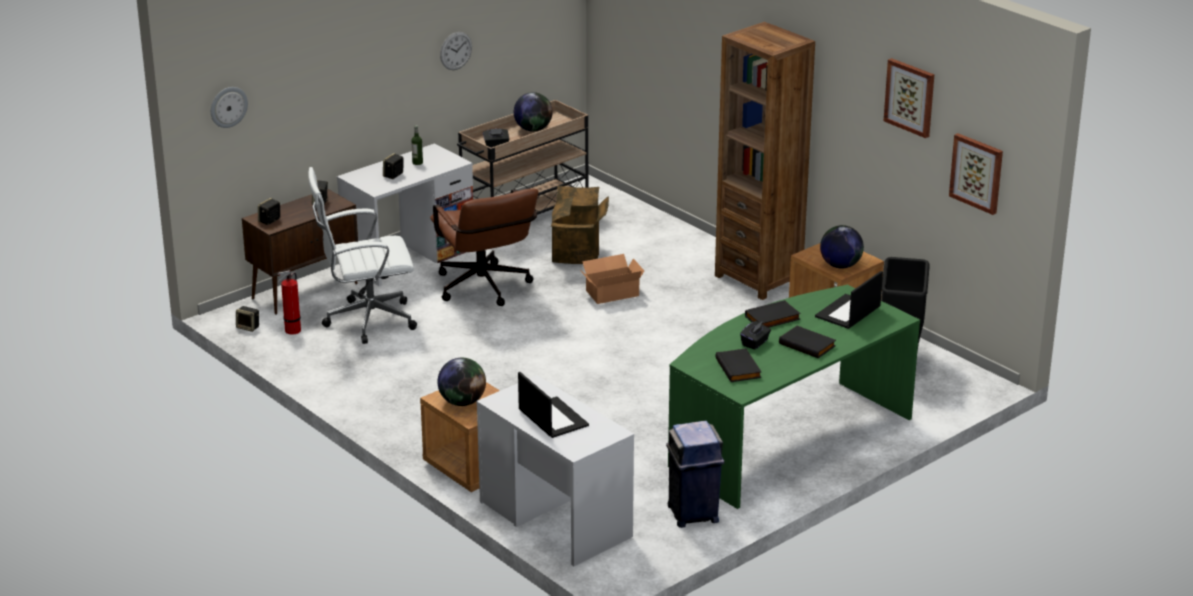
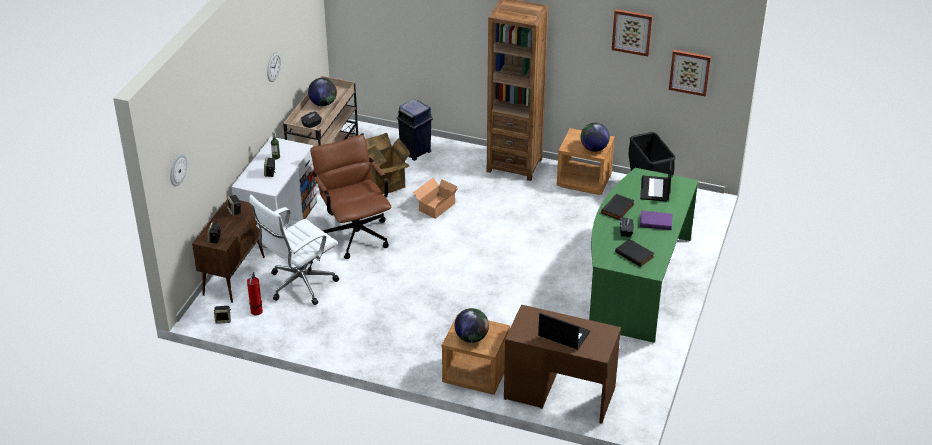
camera: 30 degrees left, 10 degrees up
brown office chair [430,189,538,306] -> brown office chair turned 150 degrees counterclockwise [310,135,392,259]
white desk [476,375,634,566] -> brown desk [504,305,621,424]
blue trash can [666,421,724,528] -> blue trash can moved to [397,99,433,161]
black book [779,326,836,359] -> purple book [640,211,673,230]

